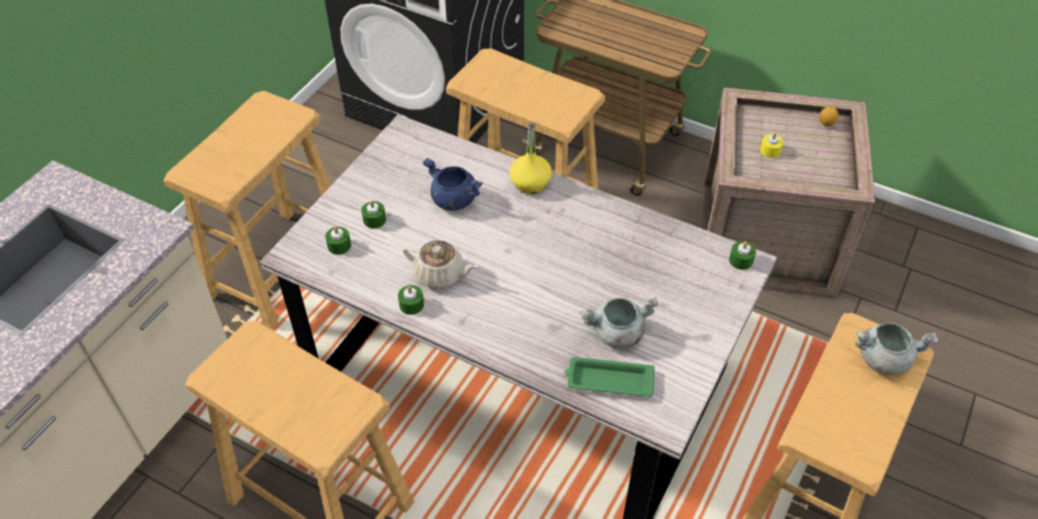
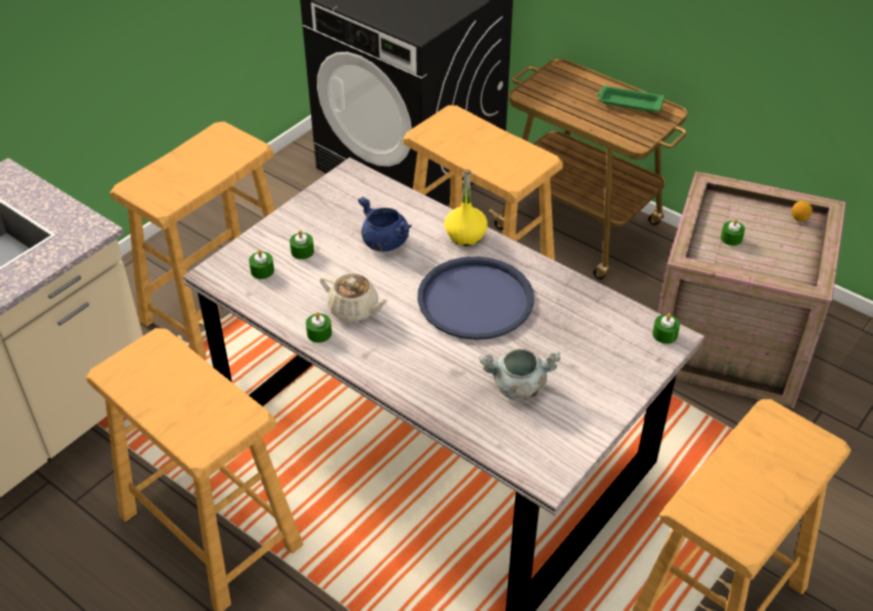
camera: 10 degrees right, 5 degrees down
green tray [565,357,655,397] -> green tray moved to [597,86,665,112]
yellow candle [760,133,783,158] -> green candle [721,219,745,246]
grey cooking pot [855,323,938,375] -> none
none -> blue tray [418,256,534,340]

